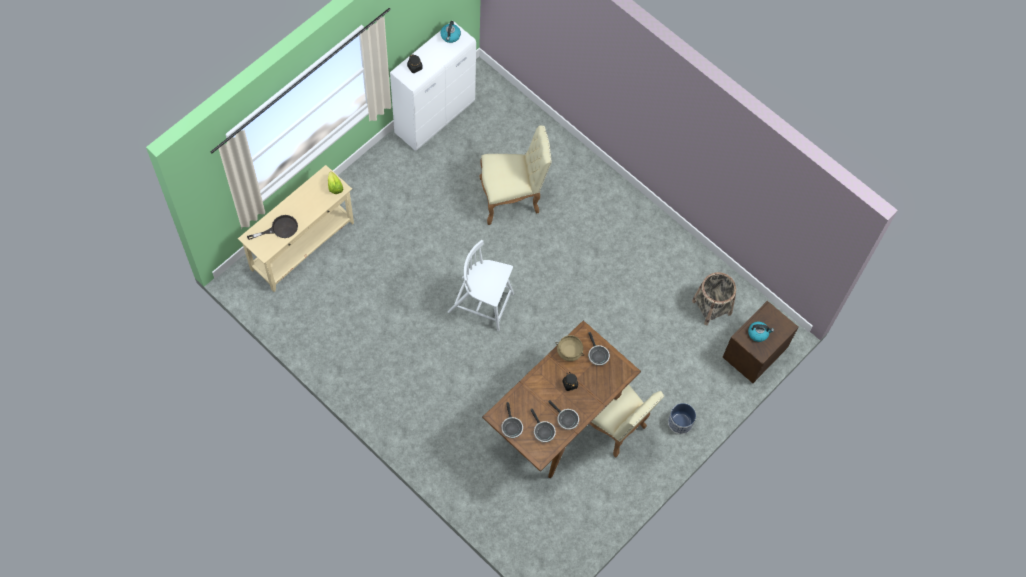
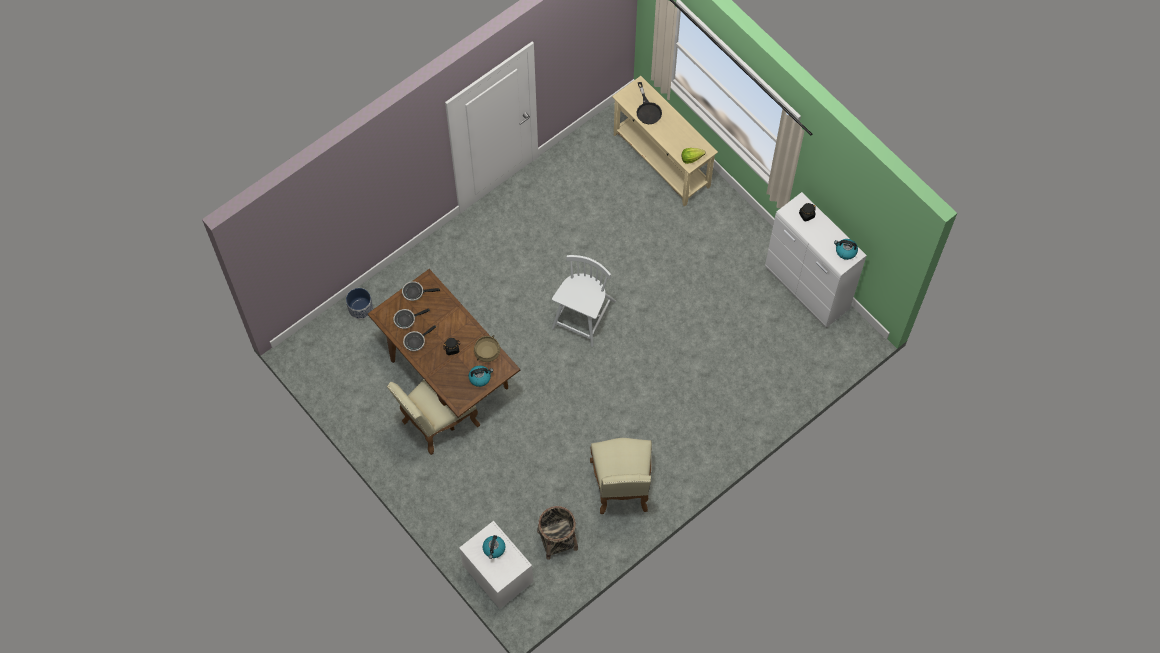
camera: 100 degrees right, 0 degrees up
beige chair [479,125,552,225] -> beige chair moved to [590,438,652,514]
frying pan [588,332,610,366] -> kettle [469,365,493,387]
planter [668,403,696,434] -> planter moved to [346,288,373,319]
brown nightstand [723,301,798,383] -> white nightstand [459,521,533,609]

